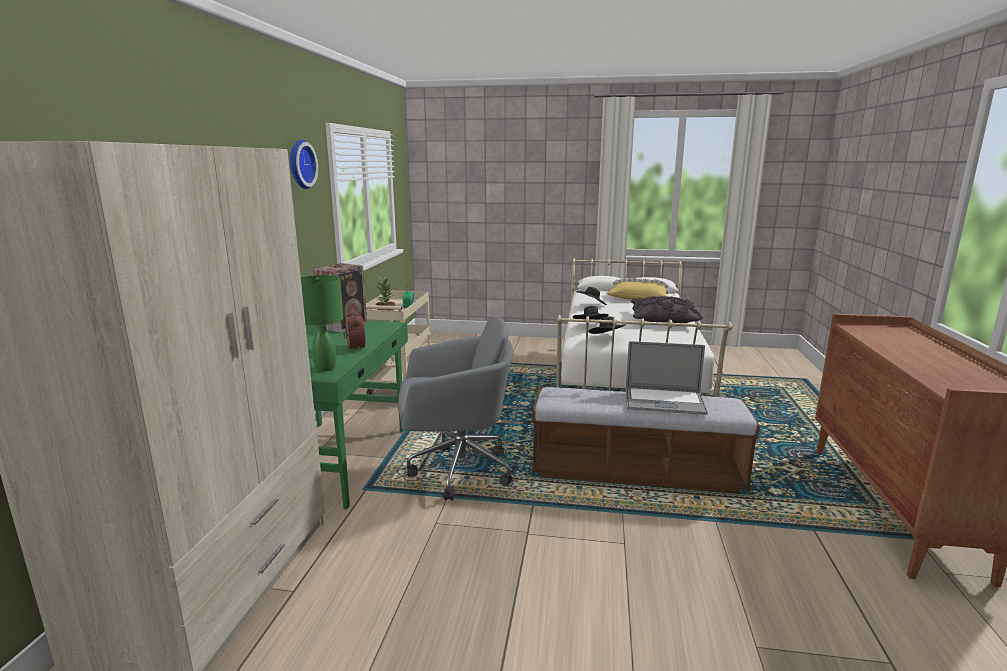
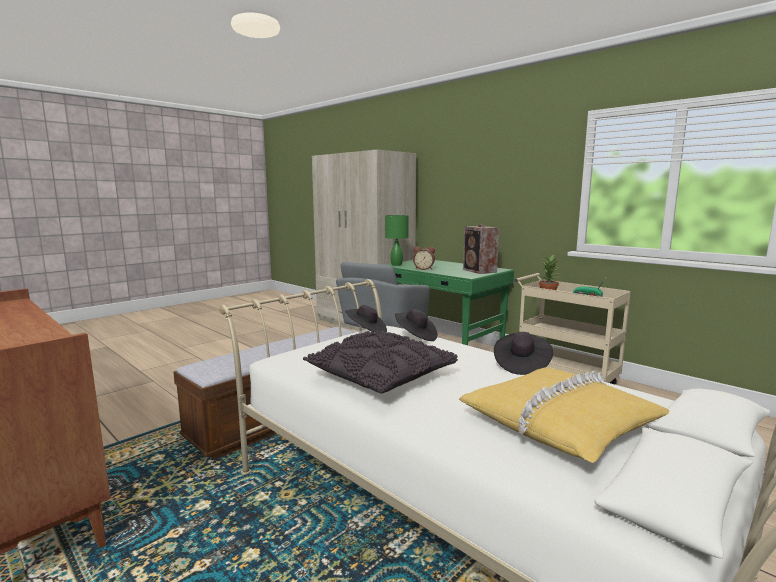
camera: 125 degrees right, 5 degrees down
wall clock [290,140,318,189] -> none
laptop [626,341,708,415] -> none

